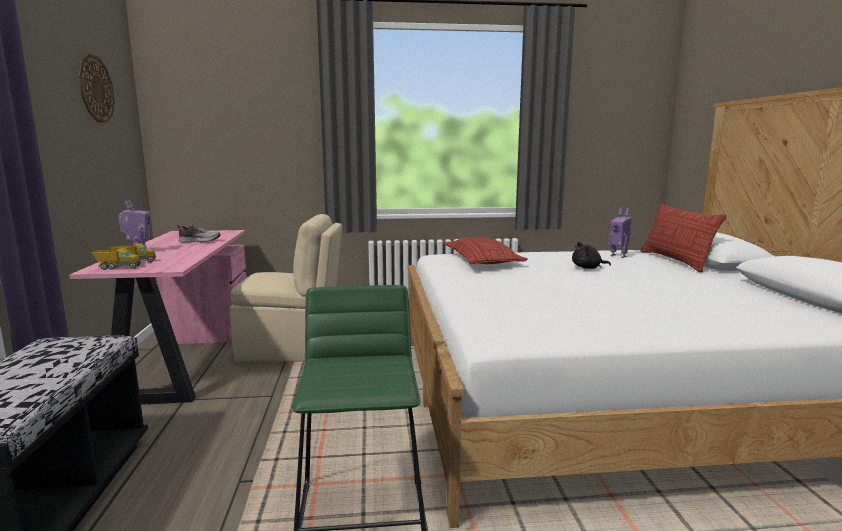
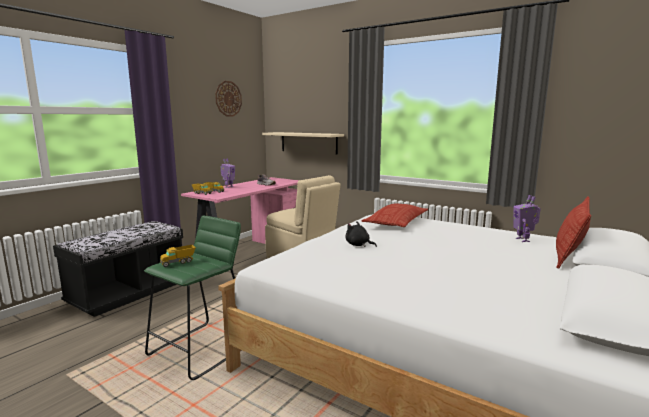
camera: 40 degrees right, 0 degrees up
black plush toy [572,242,611,269] -> black plush toy moved to [345,221,377,247]
none -> toy truck [160,245,196,267]
none -> beige shelf [262,132,344,155]

